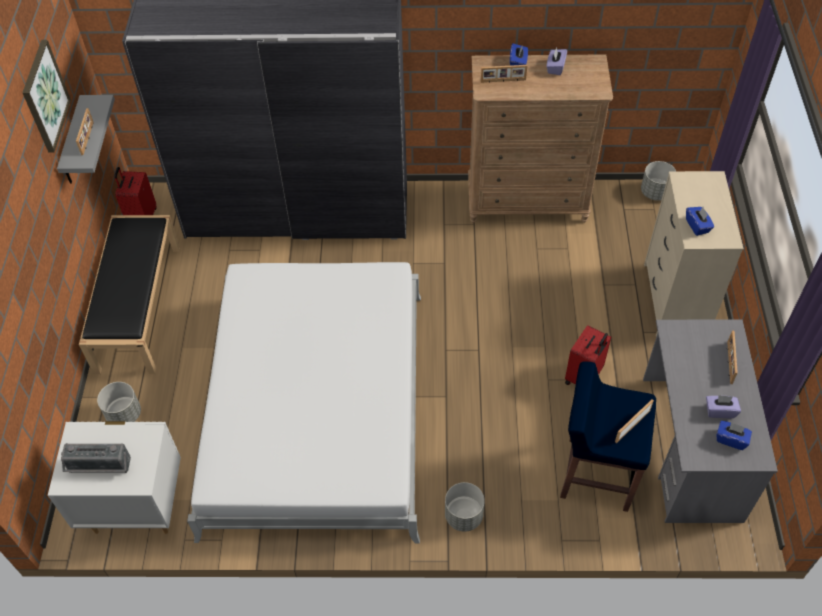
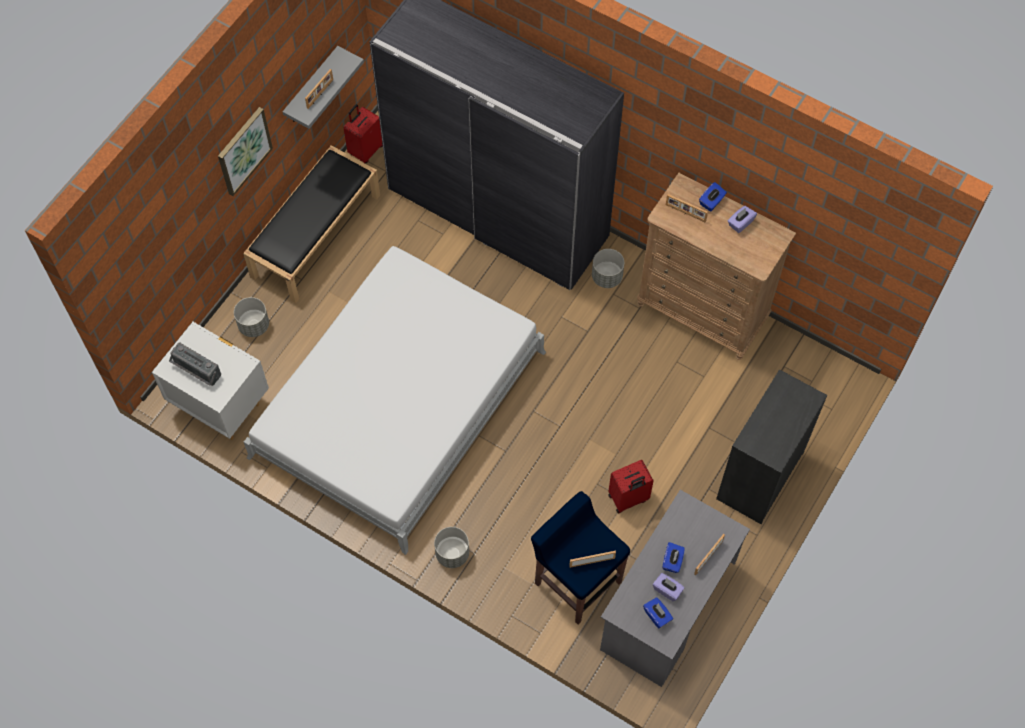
camera: 30 degrees right, 10 degrees up
picture [22,40,71,152] -> picture moved to [218,107,273,196]
grey planter [641,161,676,201] -> grey planter moved to [592,249,624,288]
beige dresser [644,171,744,337] -> black dresser [716,369,827,524]
blue tissue box [686,207,714,236] -> blue tissue box moved to [662,542,685,573]

